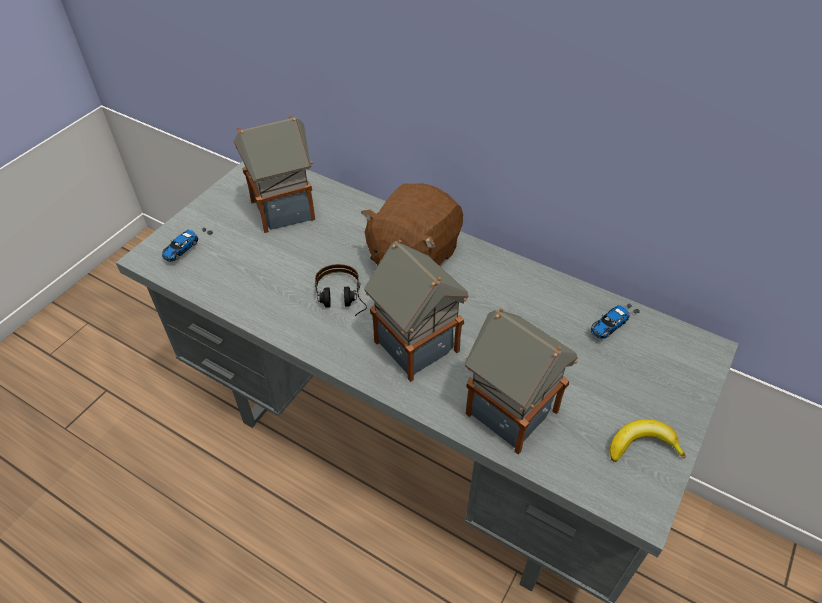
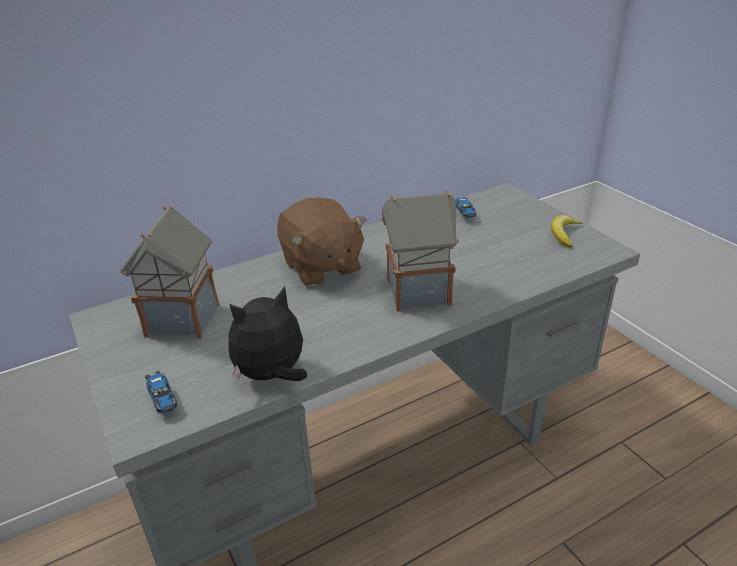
camera: 60 degrees left, 15 degrees down
headphones [315,264,367,316] -> none
toy house [465,308,578,455] -> none
none -> plush toy [228,286,307,384]

